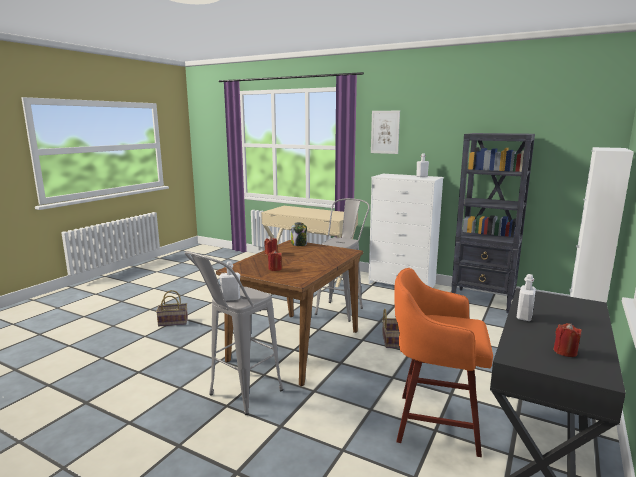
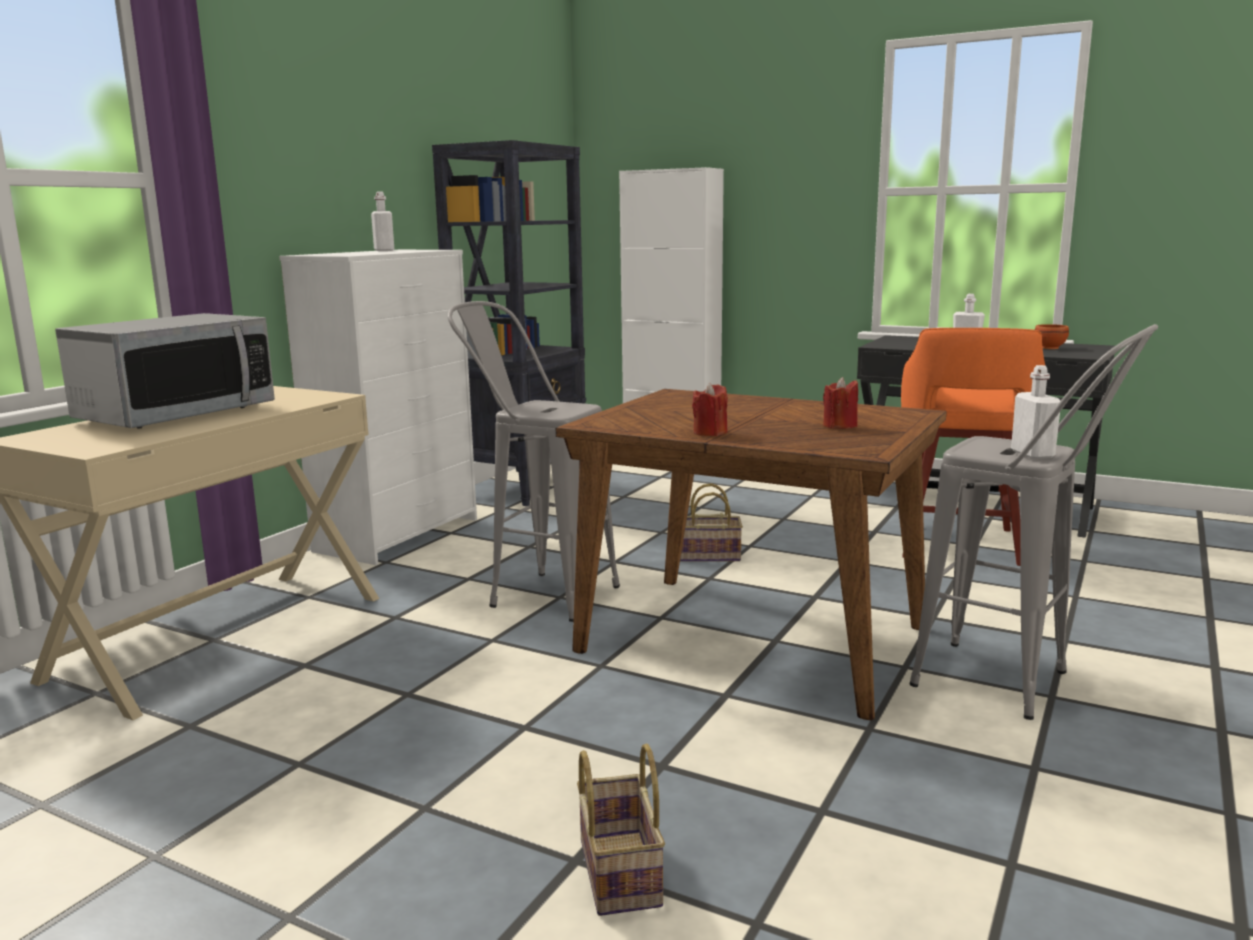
camera: 90 degrees left, 0 degrees up
jar [291,222,307,246] -> none
picture [371,111,400,154] -> none
red candle [553,323,582,357] -> brown bowl [1035,324,1069,349]
none -> microwave [55,313,275,429]

